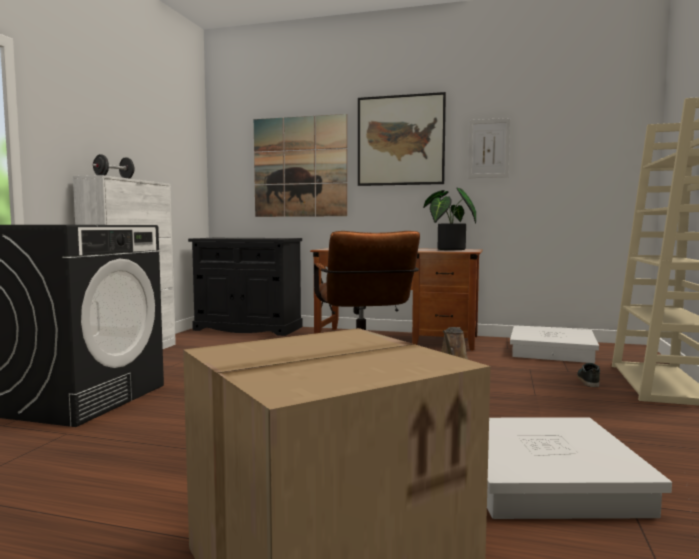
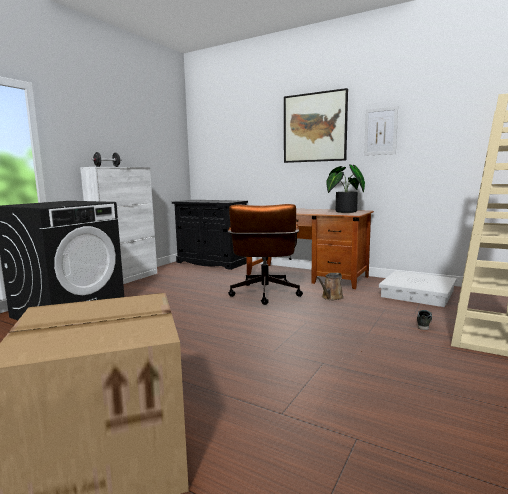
camera: 15 degrees right, 5 degrees up
picture [254,114,347,217] -> none
white storage box [487,417,672,519] -> none

